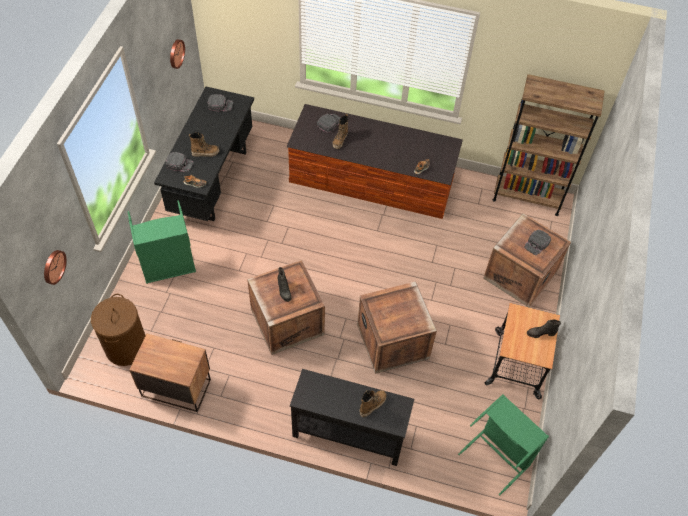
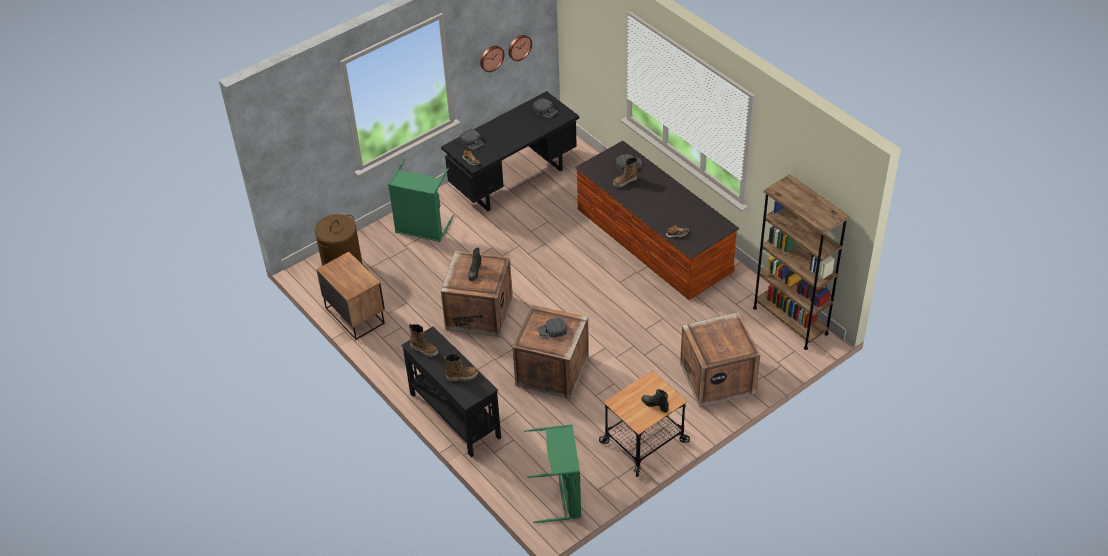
camera: 40 degrees right, 10 degrees down
wall clock [44,250,67,285] -> wall clock moved to [480,46,505,72]
boot [189,132,219,157] -> boot moved to [409,323,438,357]
black cap [524,230,551,255] -> black cap moved to [538,317,567,339]

